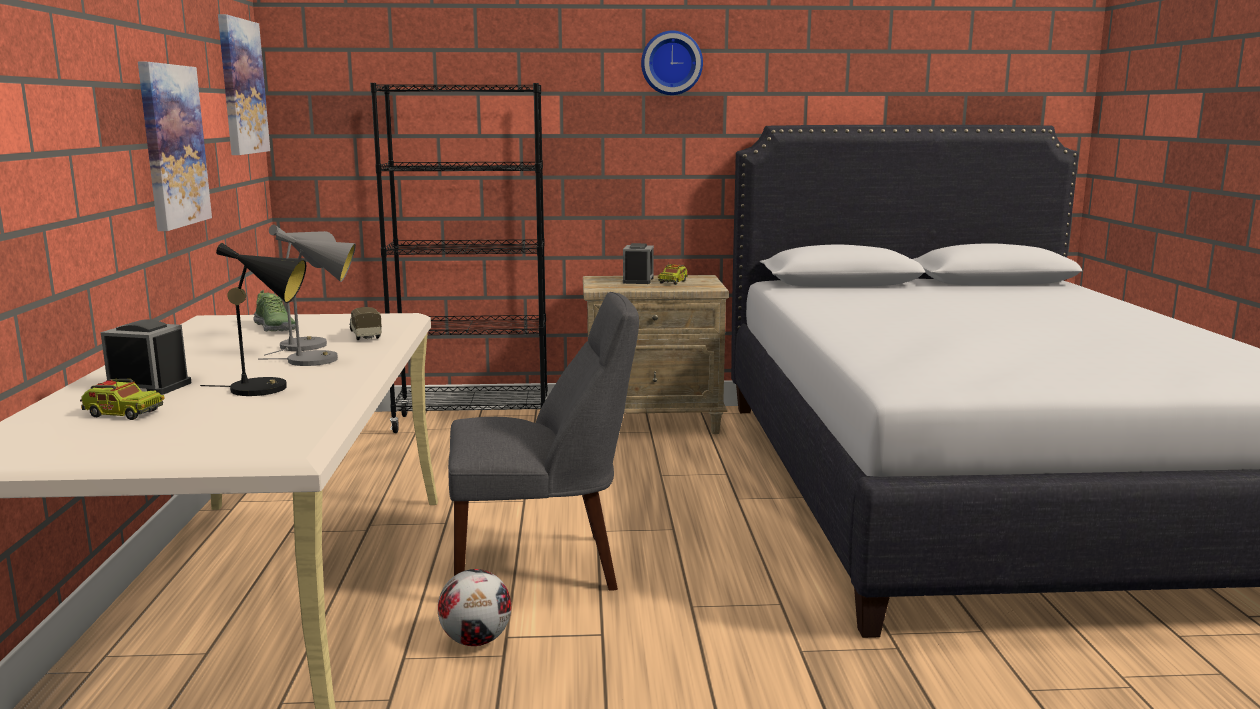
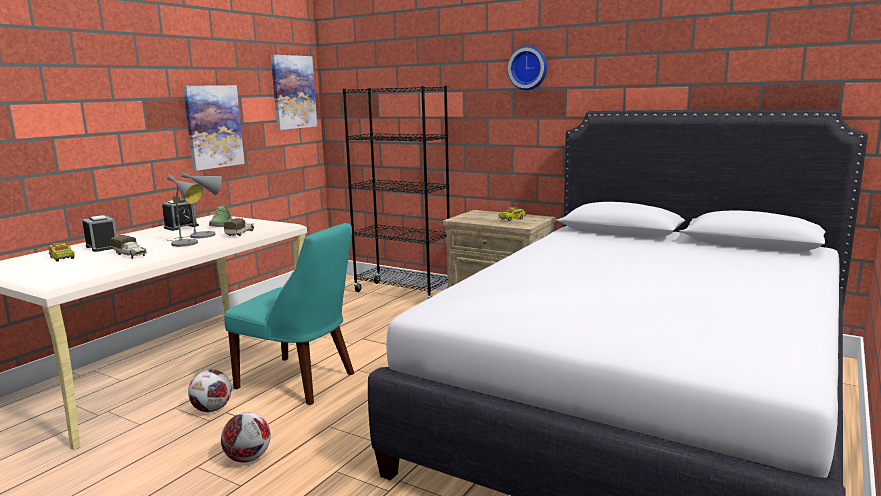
camera: 35 degrees right, 0 degrees up
black table lamp [200,243,306,396] -> toy truck [111,235,147,259]
grey chair [448,292,639,591] -> turquoise chair [224,223,354,405]
alarm clock [623,243,654,284] -> alarm clock moved to [162,199,199,231]
none -> football [221,412,271,463]

